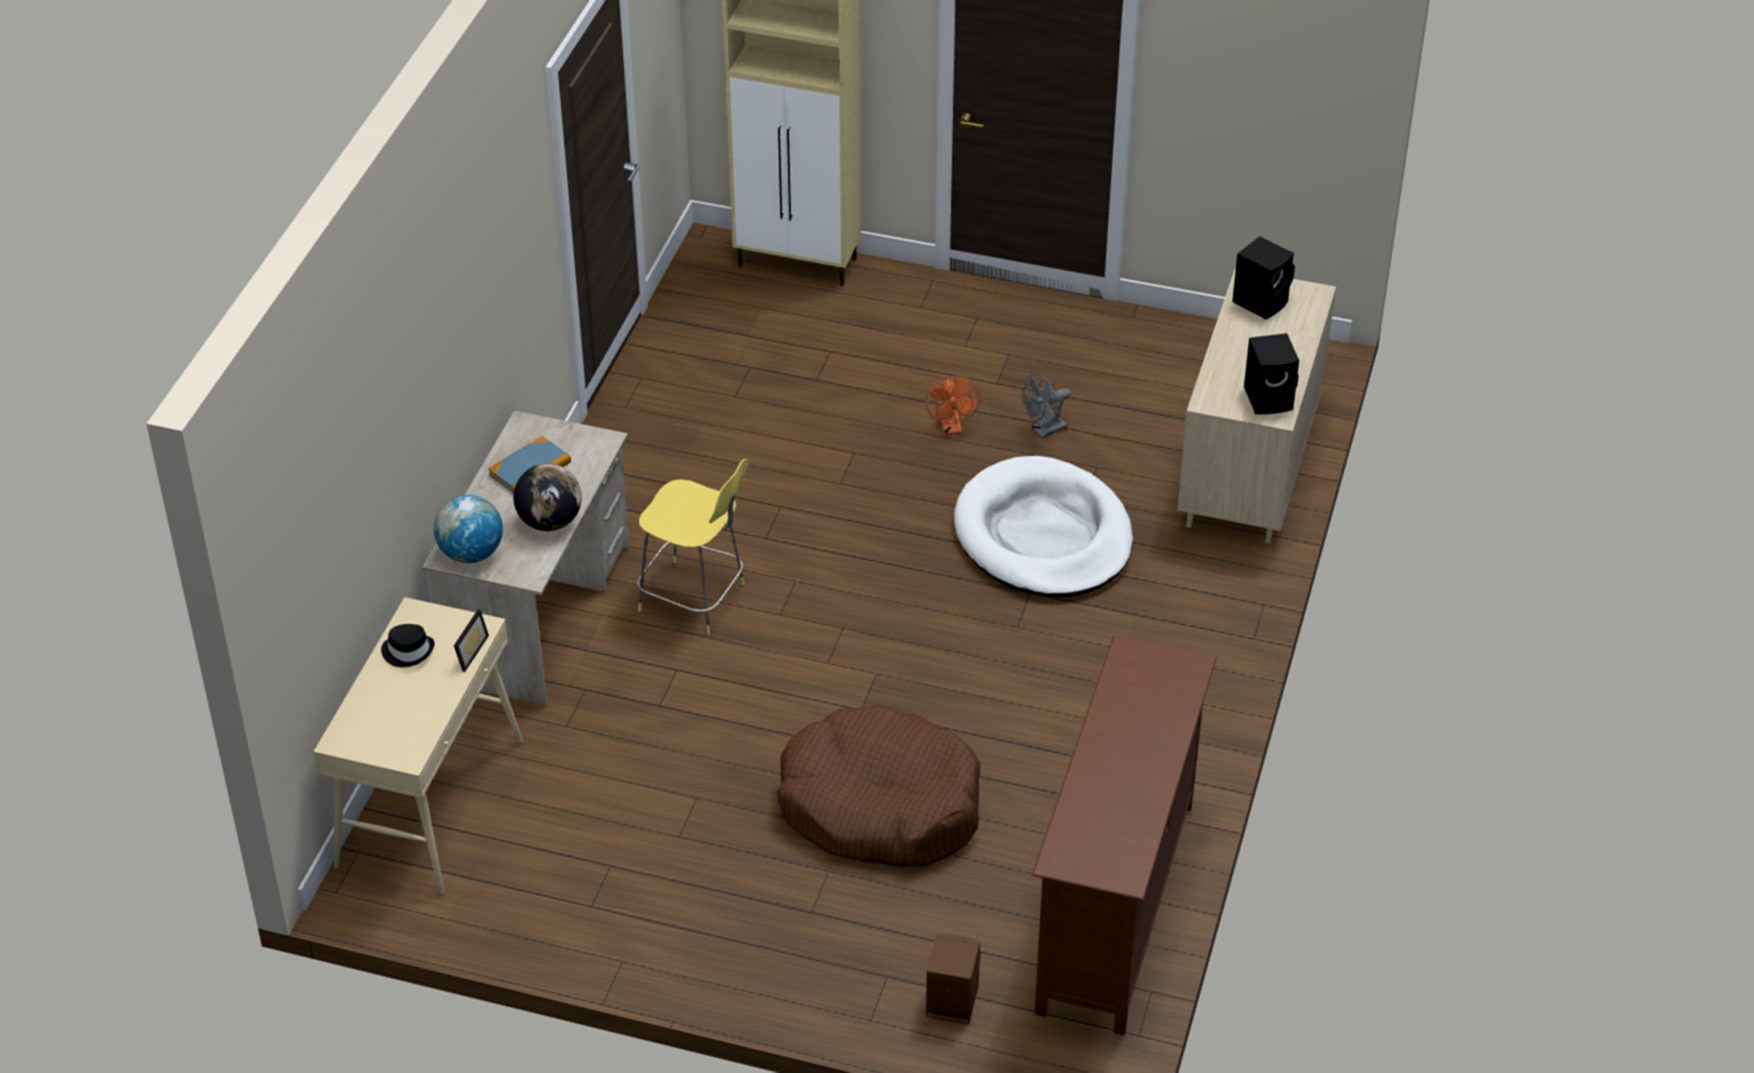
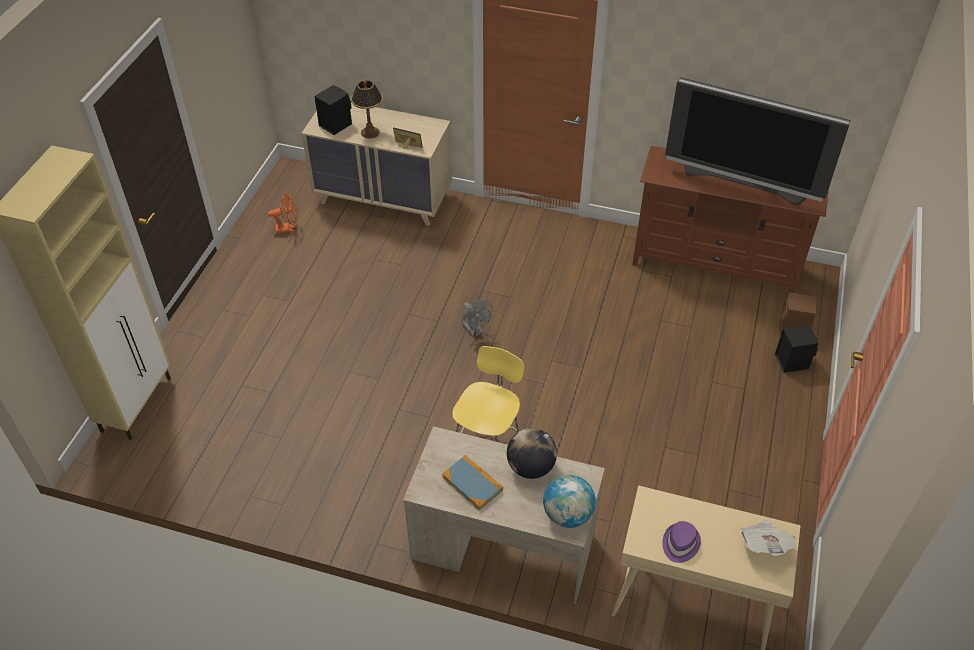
camera: 90 degrees left, 5 degrees up
black hat [381,624,435,667] -> purple hat [662,521,701,563]
picture frame [454,609,489,672] -> picture frame moved to [393,128,423,149]
brown dog bed [777,706,980,867] -> none
orange fan [926,376,980,435] -> orange fan moved to [268,194,298,233]
white dog bed [954,456,1133,597] -> none
grey fan [1022,373,1071,439] -> grey fan moved to [462,300,492,338]
black speaker [1244,333,1299,414] -> black speaker moved to [775,325,818,373]
none -> table lamp [351,80,383,139]
none -> television [665,77,851,205]
none -> newspaper [741,520,796,556]

